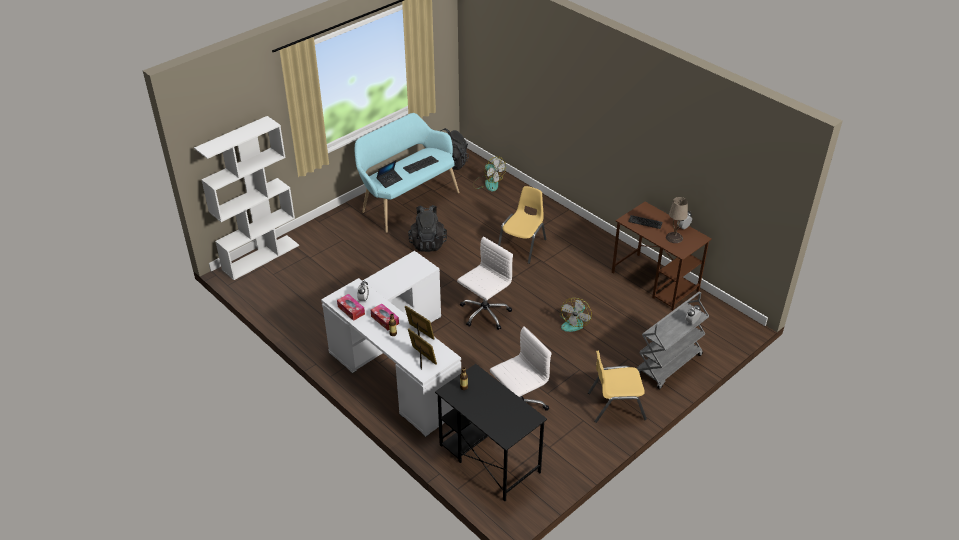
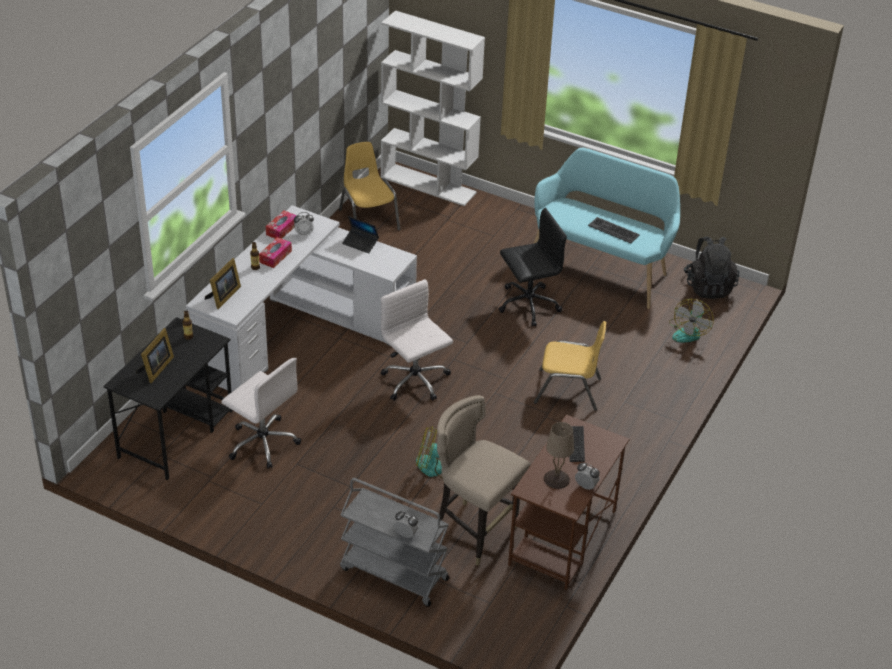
camera: 70 degrees right, 0 degrees up
laptop [376,161,402,188] -> laptop moved to [342,216,379,254]
picture frame [405,305,435,340] -> picture frame moved to [136,328,174,383]
black backpack [408,205,447,252] -> black office chair [499,208,567,327]
white office chair [457,237,513,330] -> white office chair turned 150 degrees counterclockwise [381,279,453,401]
yellow chair [588,351,647,423] -> yellow chair moved to [339,142,401,231]
none -> beige stool [437,395,530,566]

